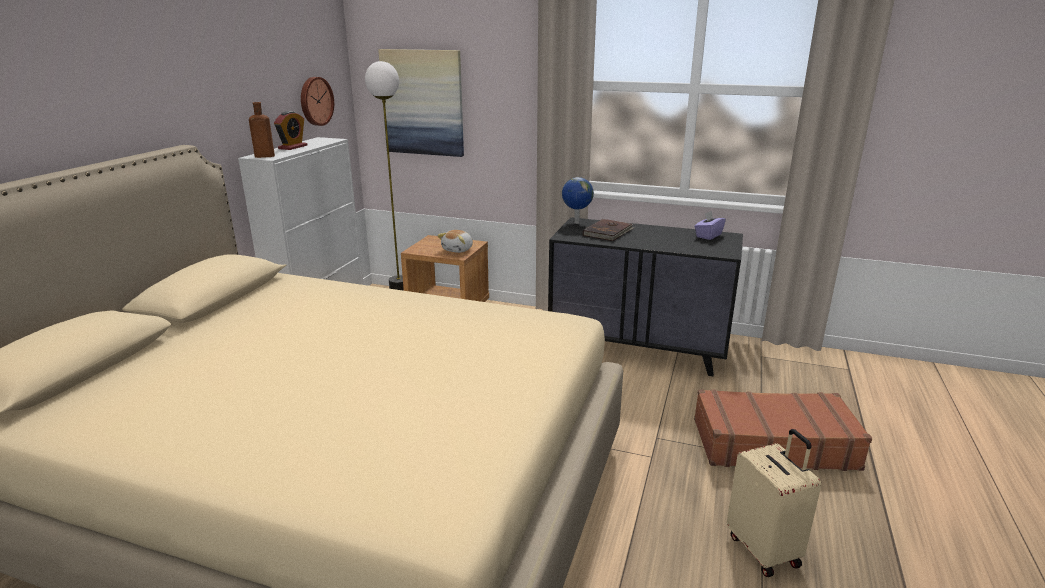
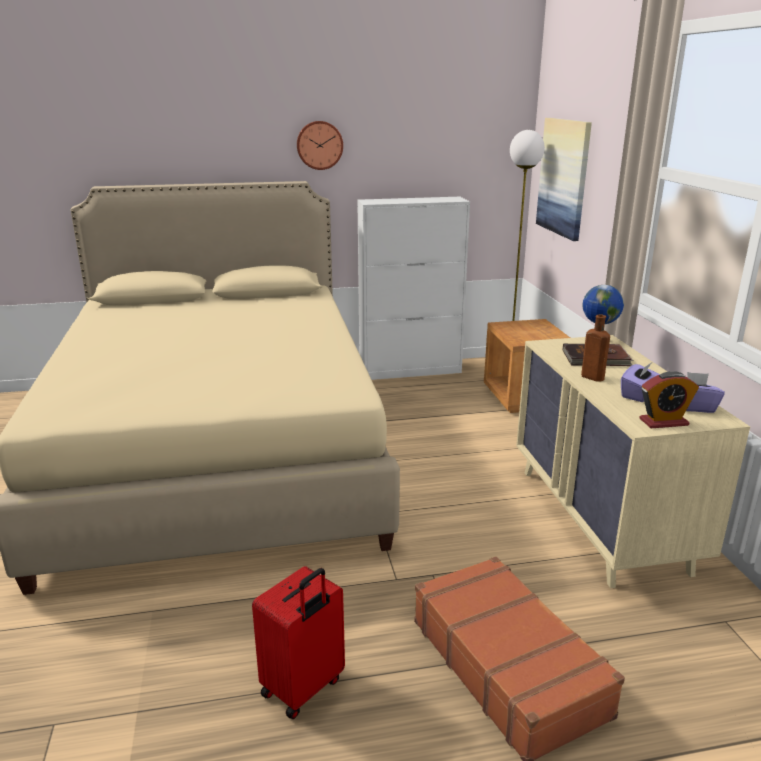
camera: 60 degrees right, 0 degrees up
brown bottle [249,102,275,158] -> brown bottle moved to [581,315,610,382]
alarm clock [274,111,307,150] -> alarm clock moved to [640,371,699,428]
wall clock [301,77,334,126] -> wall clock moved to [297,121,343,170]
plush toy [437,230,473,253] -> none
black dresser [548,217,743,376] -> beige dresser [516,335,750,588]
beige suitcase [727,429,821,577] -> red suitcase [252,566,345,719]
none -> purple tissue box [621,362,660,402]

